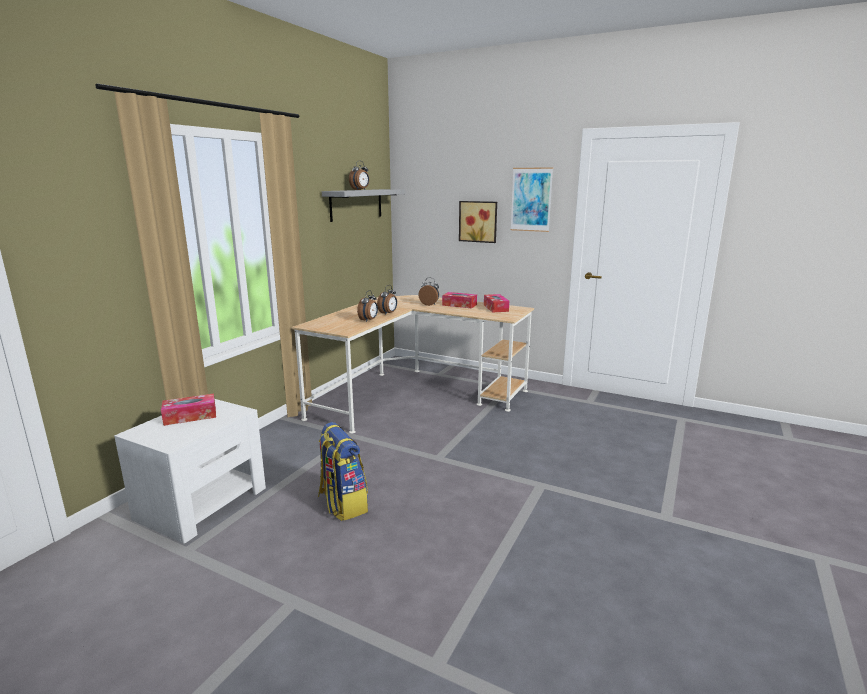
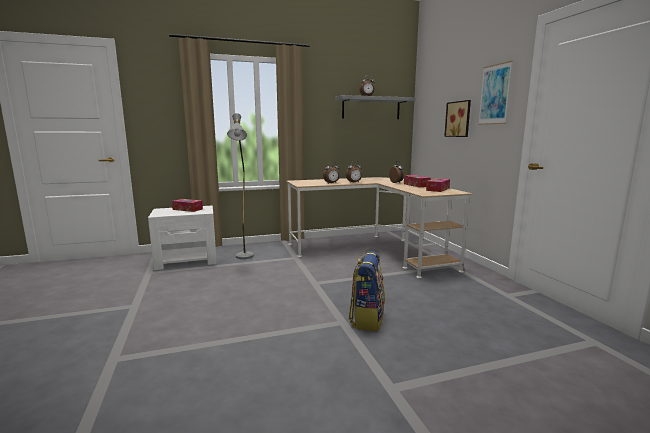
camera: 45 degrees right, 5 degrees down
backpack [318,422,368,521] -> backpack moved to [349,251,385,331]
none -> grey floor lamp [227,113,254,259]

